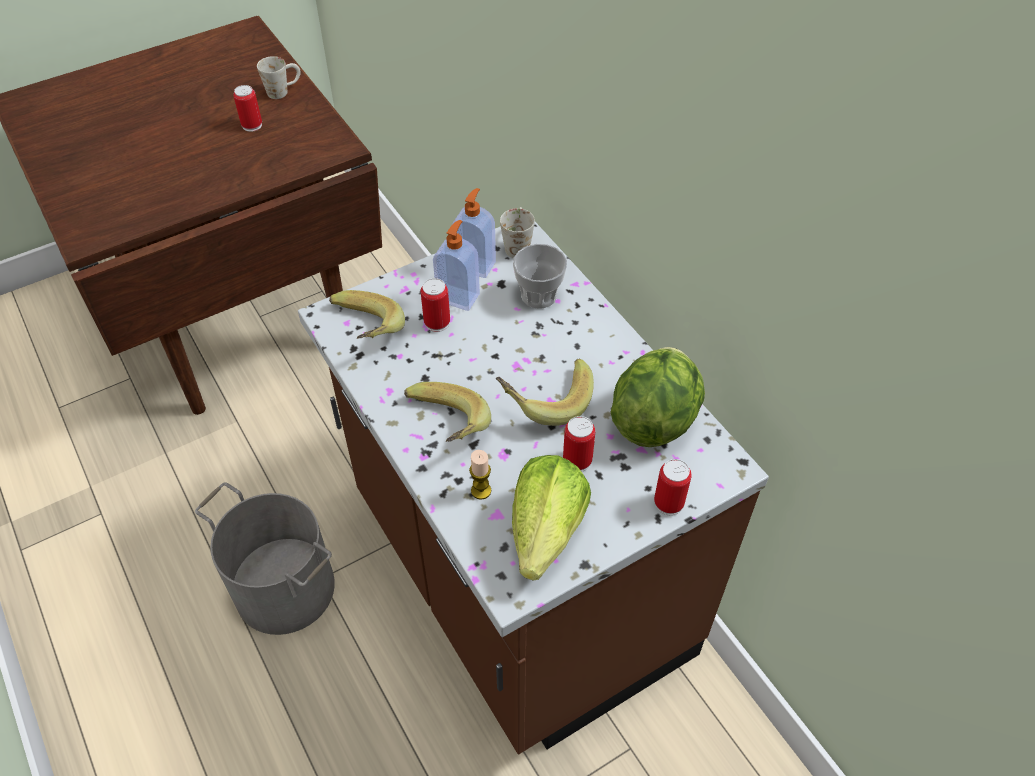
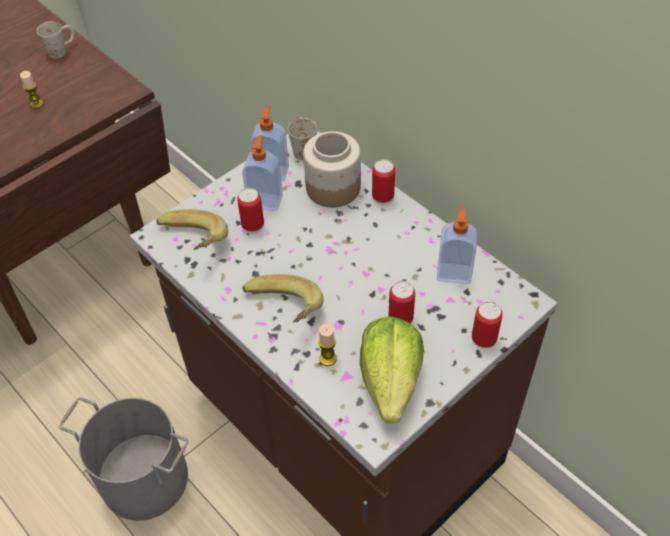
camera: 10 degrees left, 0 degrees up
can [233,85,262,132] -> can moved to [372,159,395,205]
banana [496,359,594,426] -> none
cup [513,244,567,309] -> jar [303,131,361,208]
lettuce [611,347,705,447] -> soap dispenser [437,206,477,284]
none -> candle [20,71,43,109]

